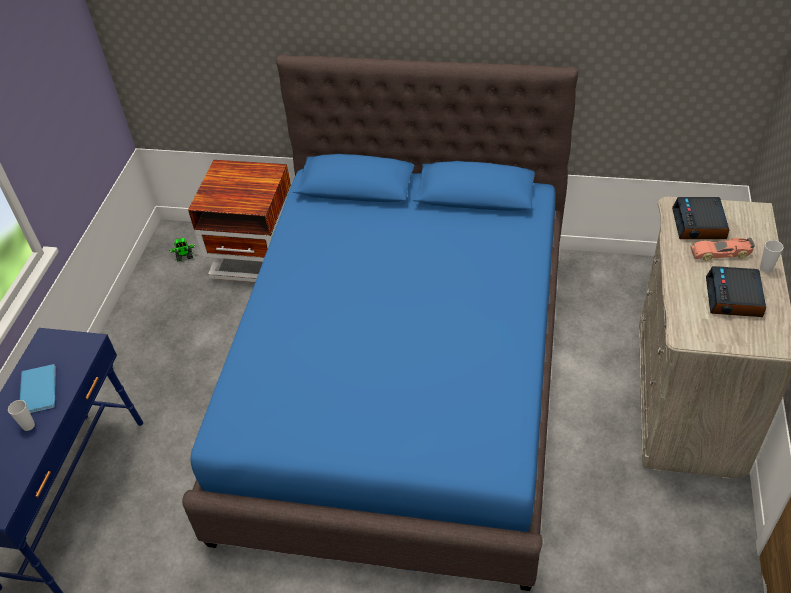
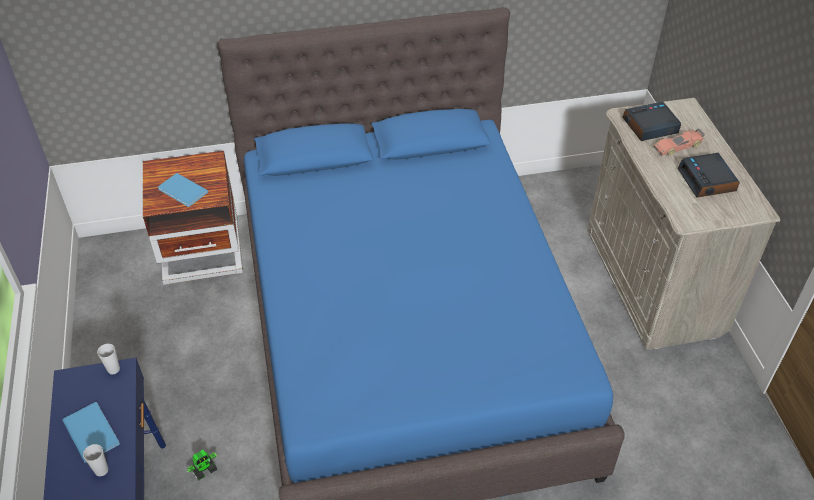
camera: 25 degrees left, 0 degrees up
toy robot [169,238,196,261] -> toy robot moved to [186,450,218,480]
alarm clock [672,197,729,239] -> alarm clock turned 90 degrees clockwise [622,102,681,141]
cup [760,240,784,273] -> cup moved to [97,344,120,375]
none -> blue book [158,173,208,207]

